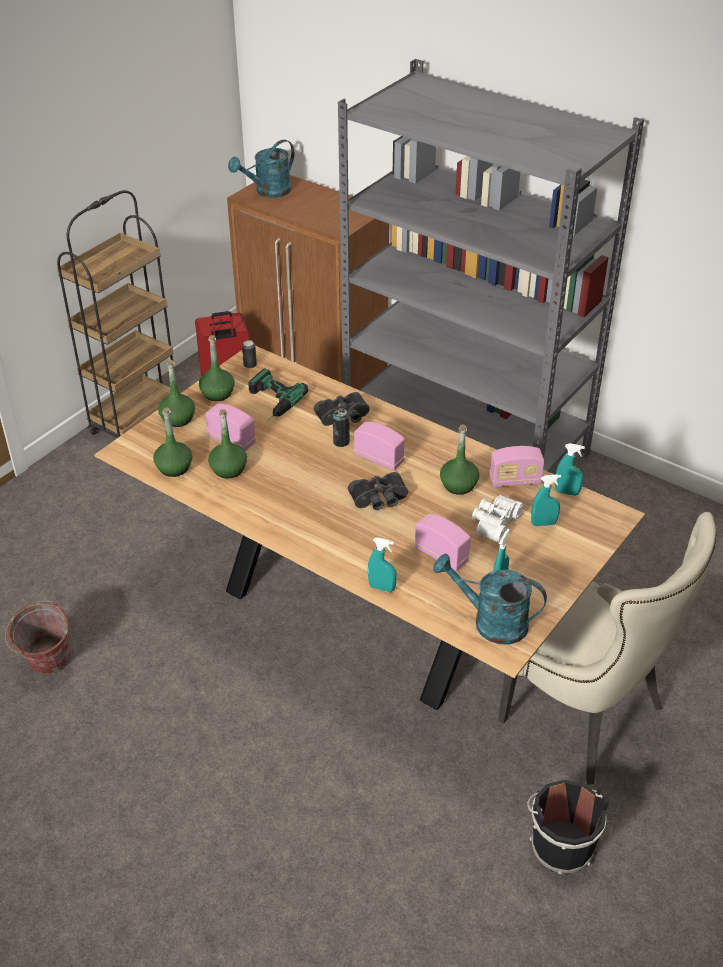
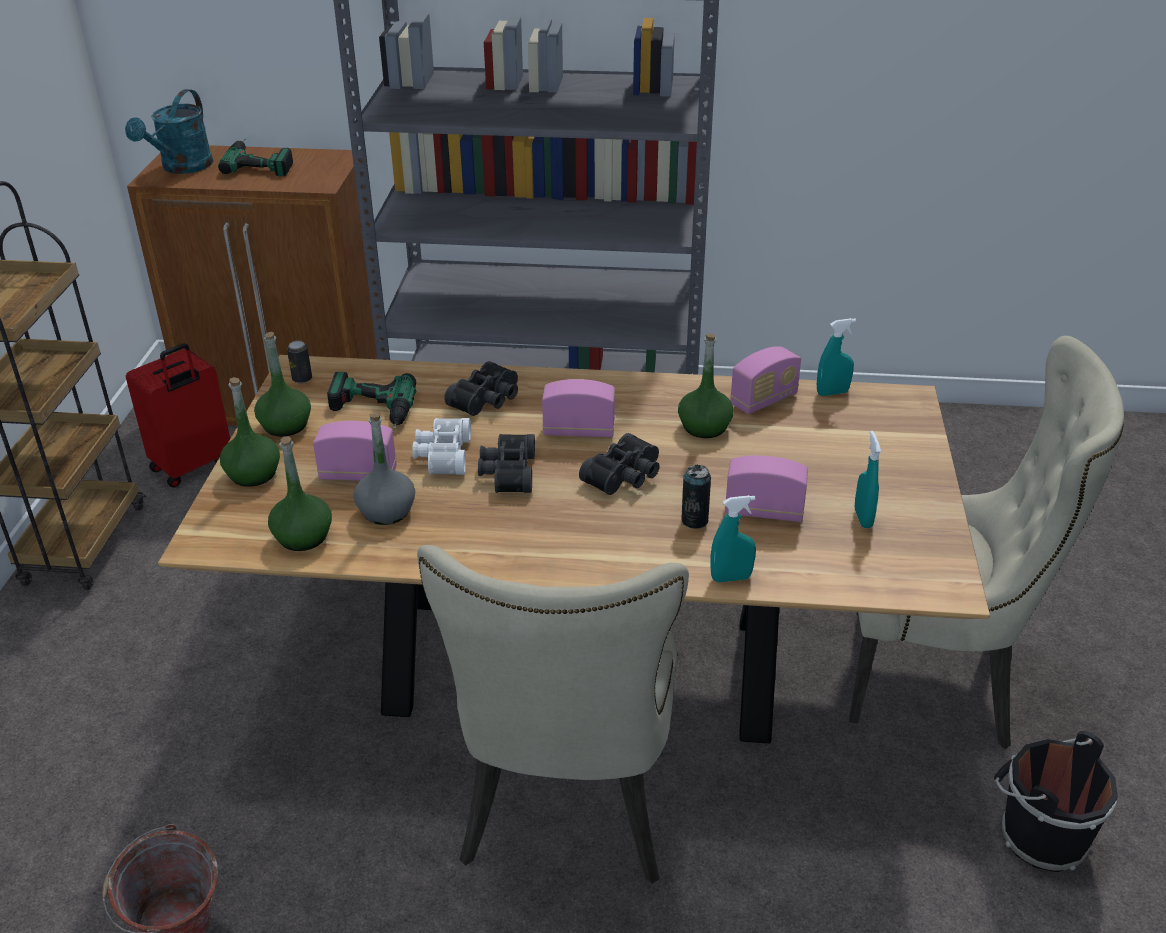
camera: 30 degrees left, 5 degrees down
green bottle [208,409,247,478] -> grey bottle [353,413,415,525]
can [333,408,350,447] -> can moved to [681,465,711,529]
turquoise watering can [433,554,547,644] -> none
white binoculars [472,495,524,543] -> white binoculars moved to [412,418,471,475]
turquoise spray bottle [531,475,561,526] -> none
none -> power drill [218,138,293,176]
none -> beige chair [417,545,689,884]
none -> black binoculars [478,434,535,493]

